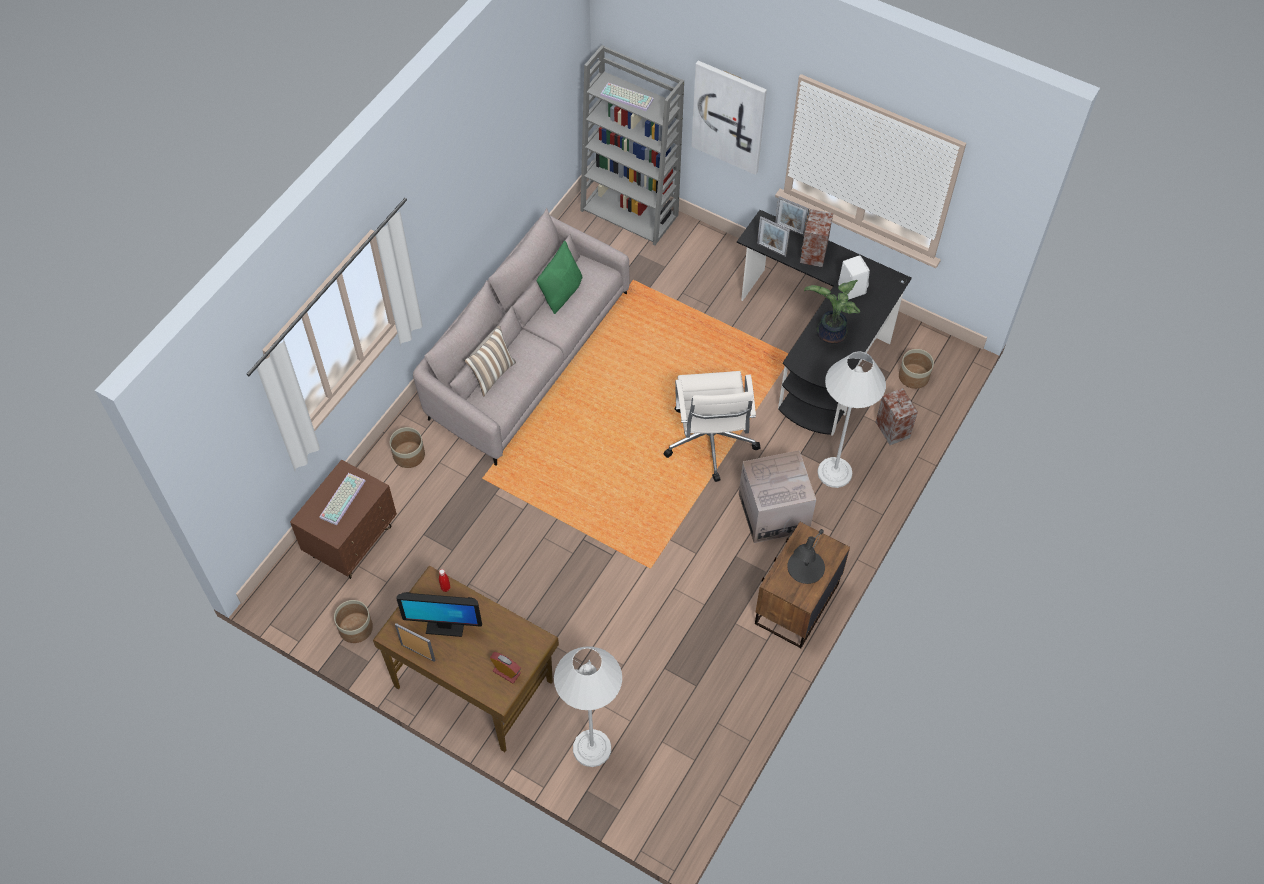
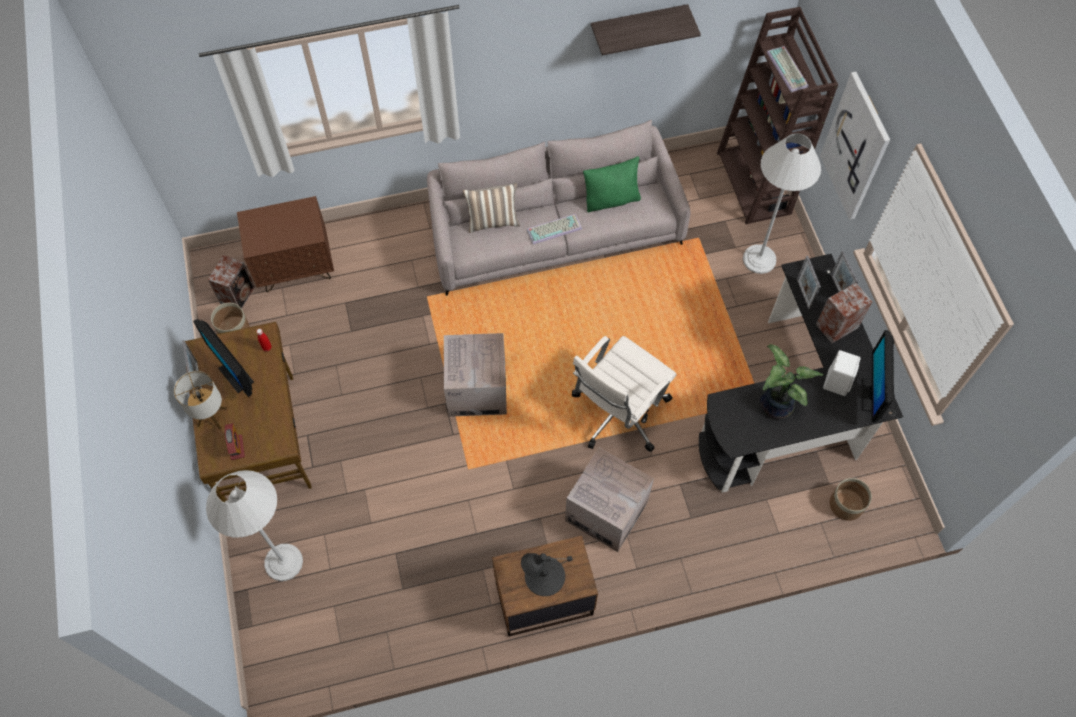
camera: 45 degrees right, 5 degrees up
keyboard [319,473,365,525] -> keyboard moved to [527,214,582,244]
planter [390,427,425,468] -> none
grey bookcase [580,45,684,245] -> brown bookcase [717,7,838,224]
white floor lamp [817,351,886,488] -> white floor lamp moved to [743,133,821,274]
speaker [876,388,918,445] -> speaker moved to [208,255,255,308]
none -> table lamp [174,371,227,430]
none -> cardboard box [444,333,507,417]
none -> shelf [591,4,701,55]
none -> monitor [863,330,895,423]

